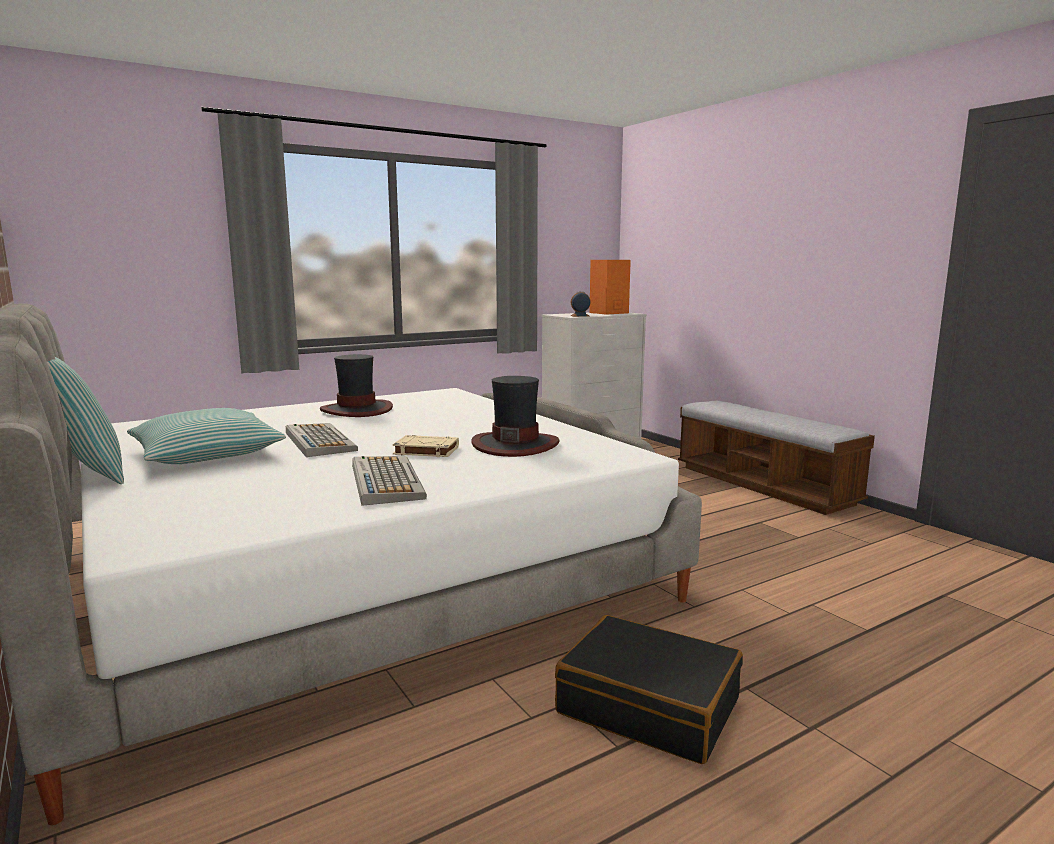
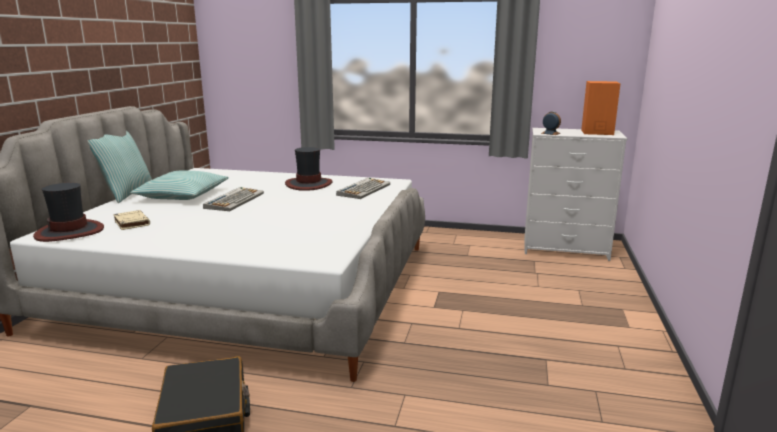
camera: 45 degrees right, 5 degrees up
keyboard [352,456,427,506] -> keyboard moved to [336,178,390,199]
beige book [392,435,459,457] -> beige book moved to [114,210,150,230]
hat [471,376,560,457] -> hat moved to [33,183,104,242]
bench [678,401,875,515] -> none

